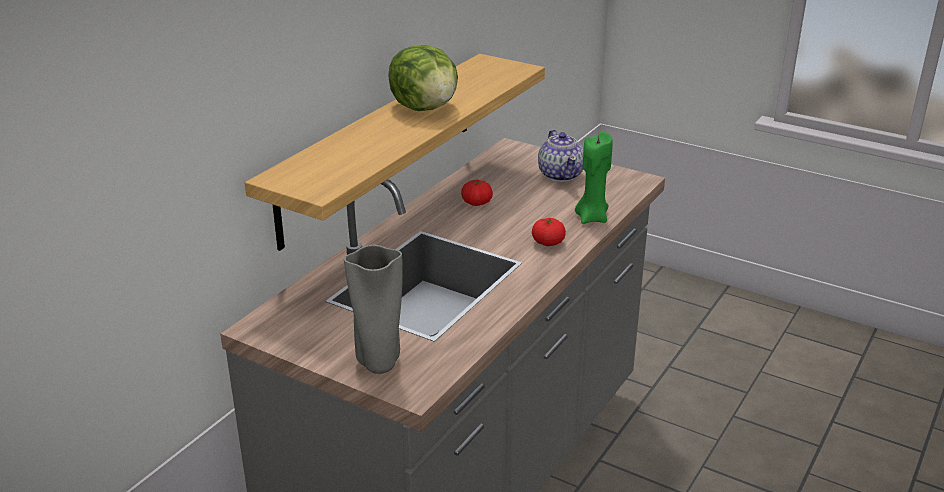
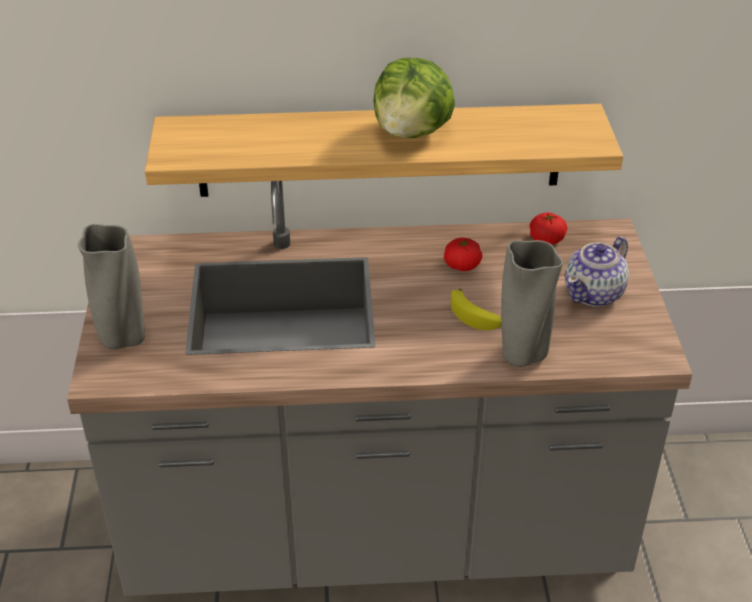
camera: 55 degrees right, 10 degrees up
tomato [532,218,566,246] -> tomato moved to [530,212,567,245]
green candle [575,132,613,224] -> grey vase [501,240,563,367]
none -> banana [451,289,502,330]

